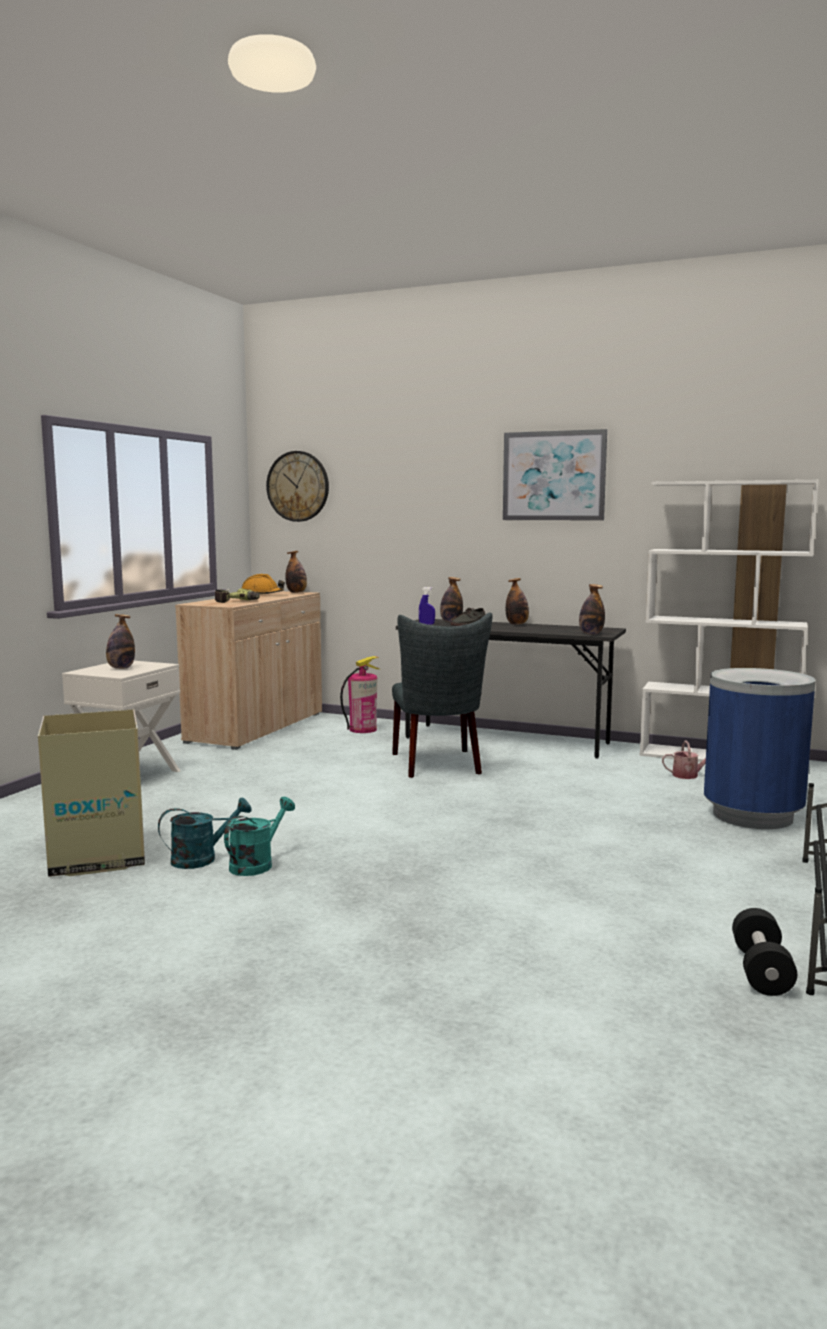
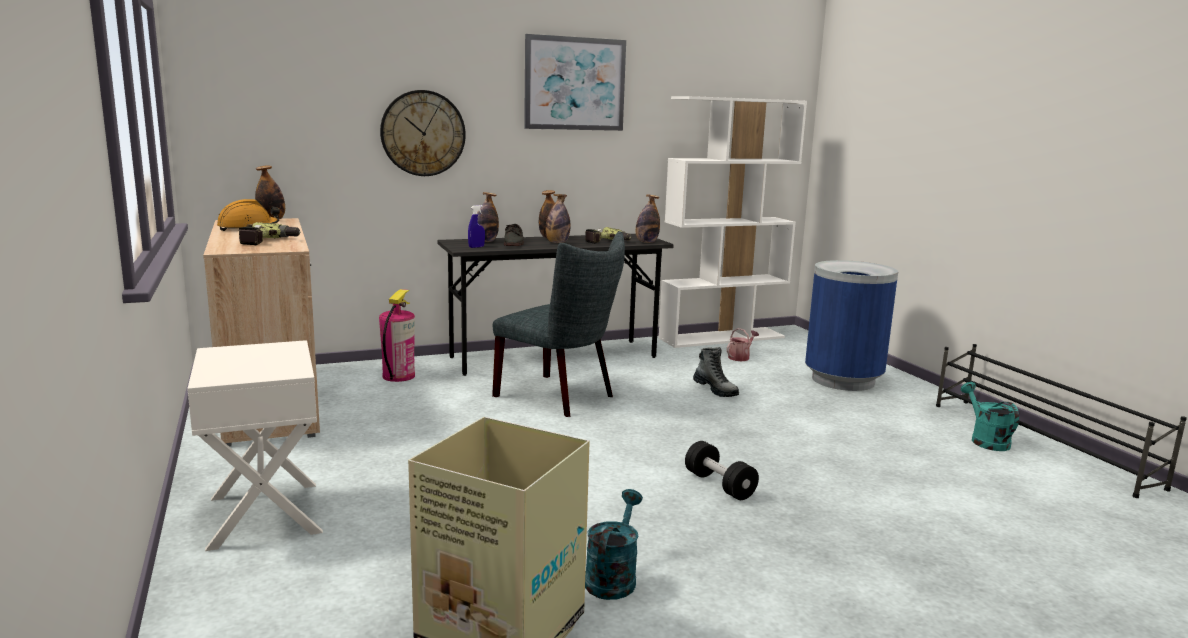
camera: 45 degrees left, 5 degrees up
bottle [106,614,135,669] -> bottle moved to [545,194,570,243]
turquoise watering can [224,797,295,876] -> turquoise watering can moved to [961,382,1019,451]
wall clock [266,451,329,522] -> wall clock moved to [380,90,466,176]
black dumbbell [732,908,797,996] -> black dumbbell moved to [685,441,759,500]
none -> power drill [585,227,631,244]
none -> boot [693,347,739,397]

